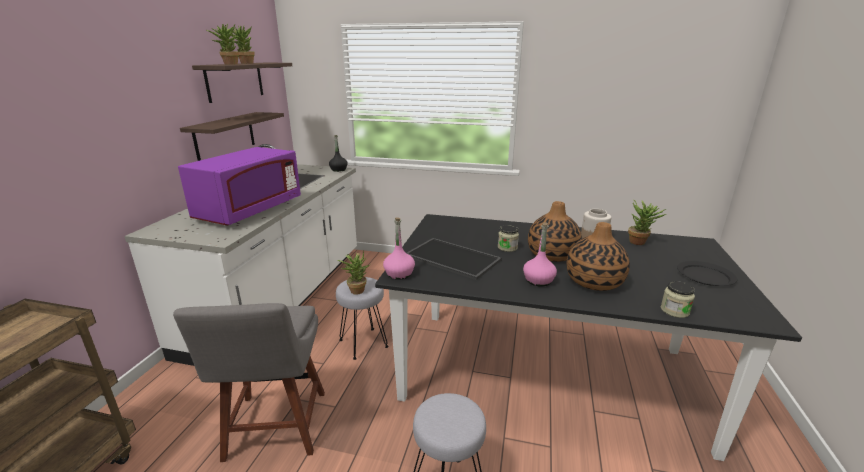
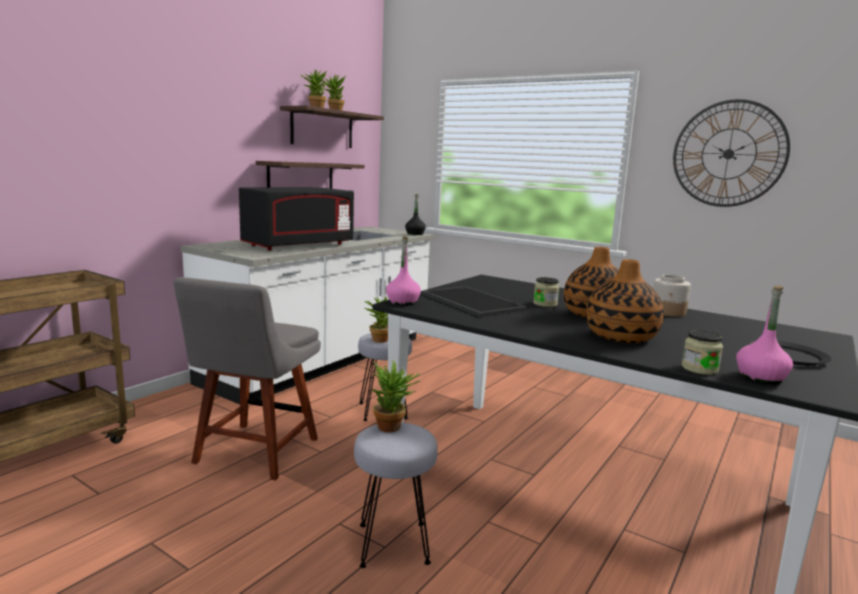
camera: 20 degrees right, 10 degrees down
purple microwave [178,147,301,226] -> black microwave [239,187,354,250]
pink bottle [523,222,557,287] -> pink bottle moved to [736,286,793,385]
potted plant [628,199,666,245] -> potted plant moved to [371,360,420,432]
none -> wall clock [673,99,790,207]

